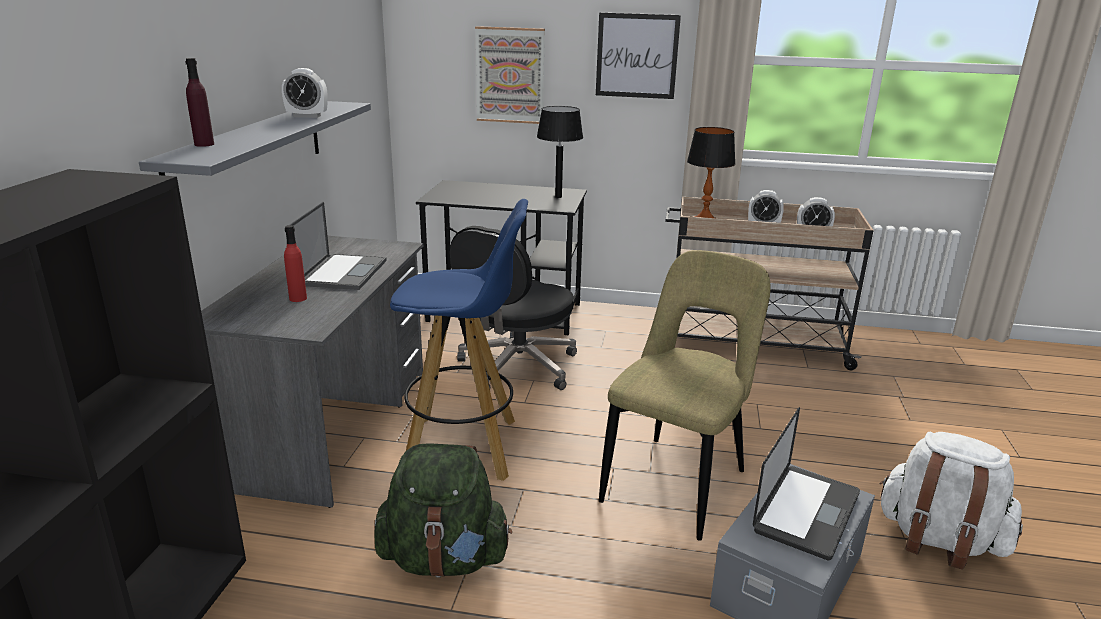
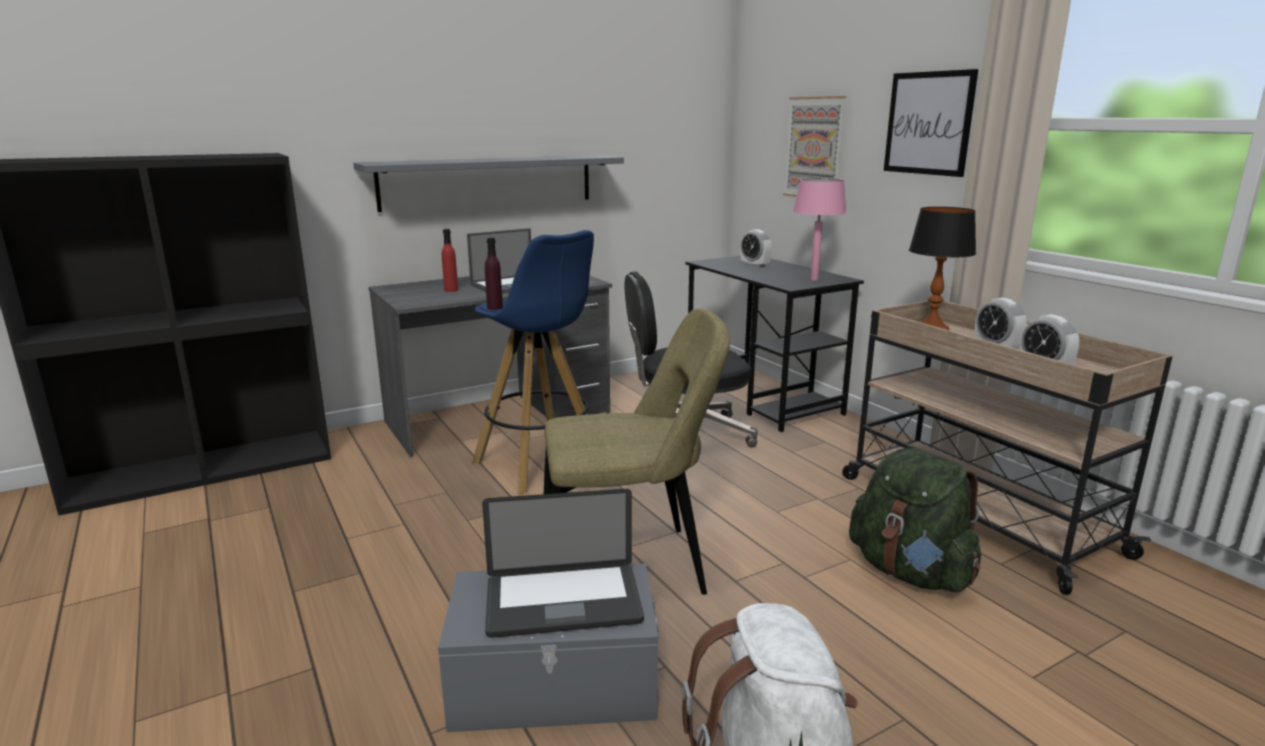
camera: 50 degrees right, 5 degrees down
purple bottle [185,58,214,147] -> purple bottle moved to [485,238,503,310]
alarm clock [282,68,328,118] -> alarm clock moved to [740,229,772,268]
green backpack [374,444,512,578] -> green backpack moved to [849,448,981,593]
black table lamp [537,106,583,198] -> pink table lamp [793,178,847,281]

